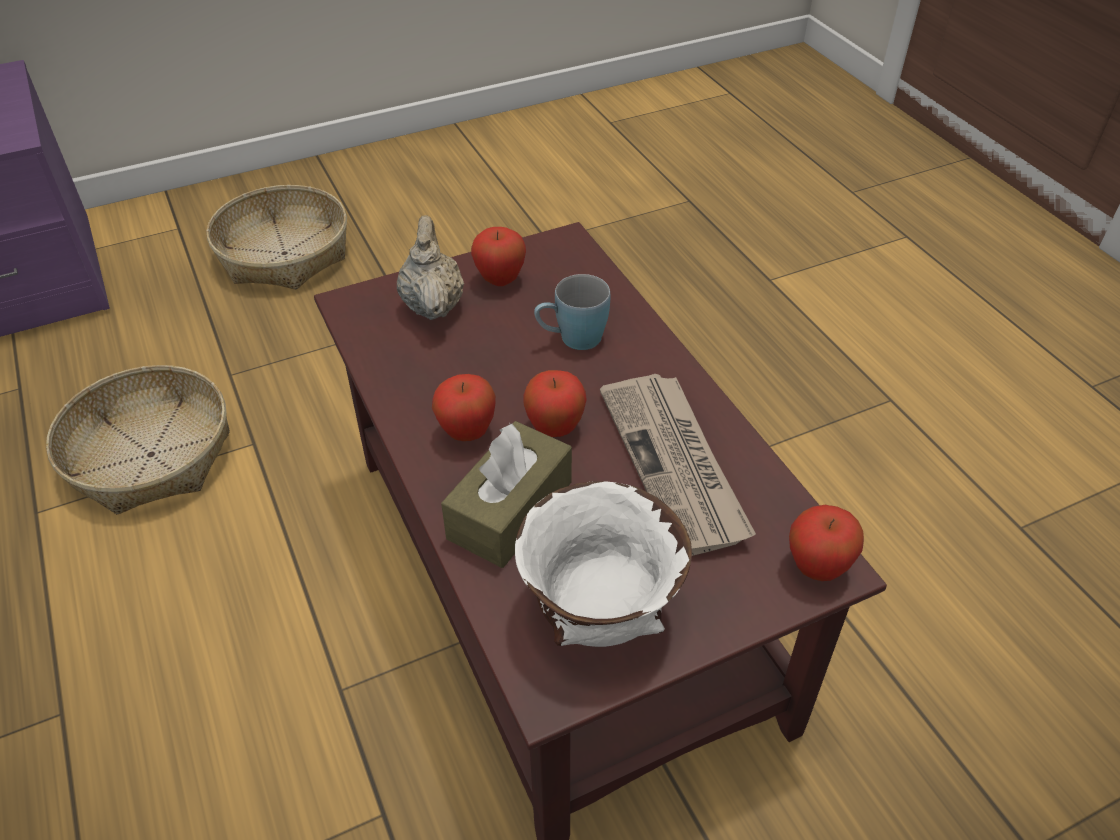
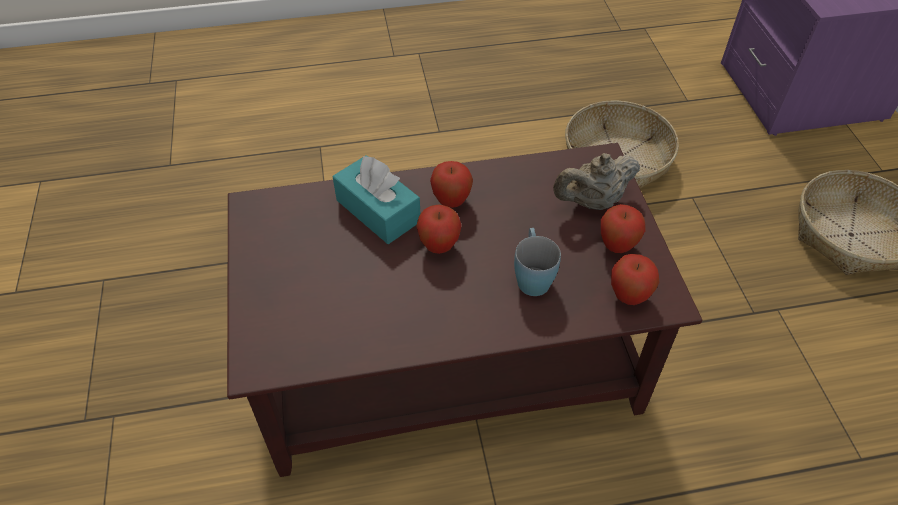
camera: 105 degrees right, 5 degrees up
beige teapot [397,215,464,320] -> beige teapot turned 150 degrees clockwise [553,153,640,210]
brown tissue box [441,421,572,568] -> turquoise tissue box [333,155,420,244]
white bowl [515,481,692,647] -> none
newspaper [600,374,756,556] -> none
apple [789,505,864,581] -> apple moved to [611,254,659,305]

